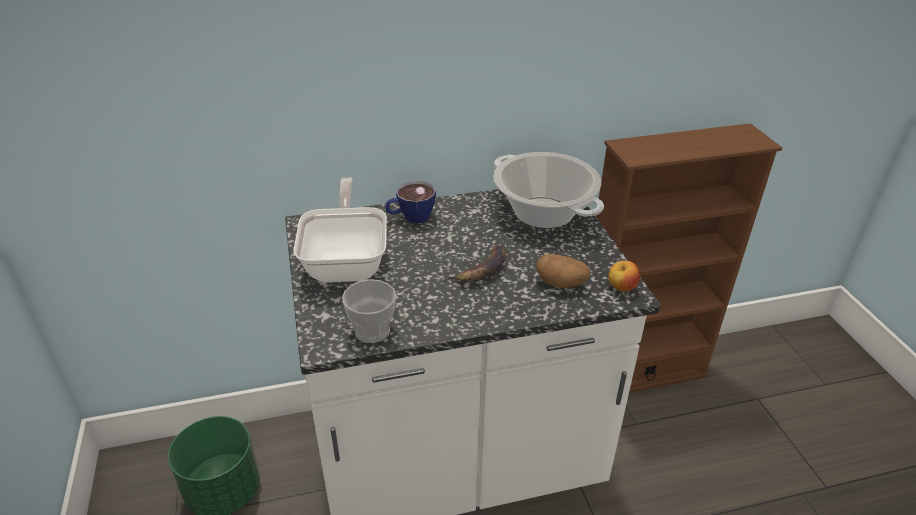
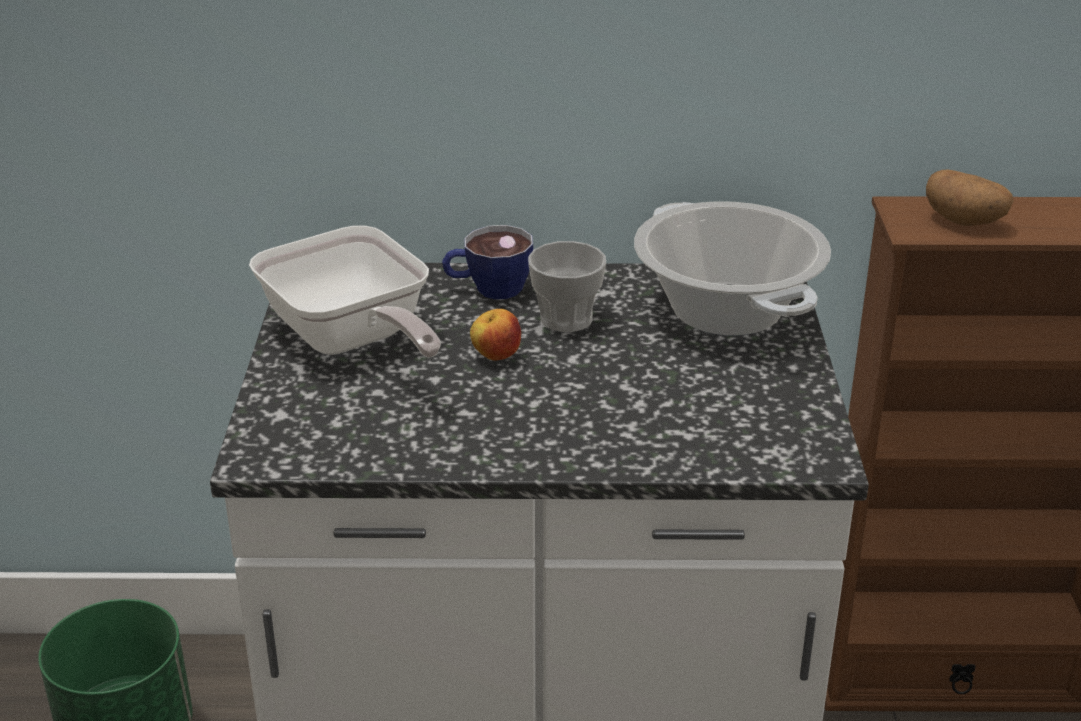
camera: 15 degrees right, 5 degrees down
frying pan [293,177,387,282] -> frying pan turned 135 degrees clockwise [249,225,441,358]
cup [342,279,396,343] -> cup moved to [528,241,606,332]
banana [443,245,506,282] -> none
potato [537,254,590,288] -> potato moved to [926,169,1014,226]
apple [608,260,640,292] -> apple moved to [470,309,521,361]

